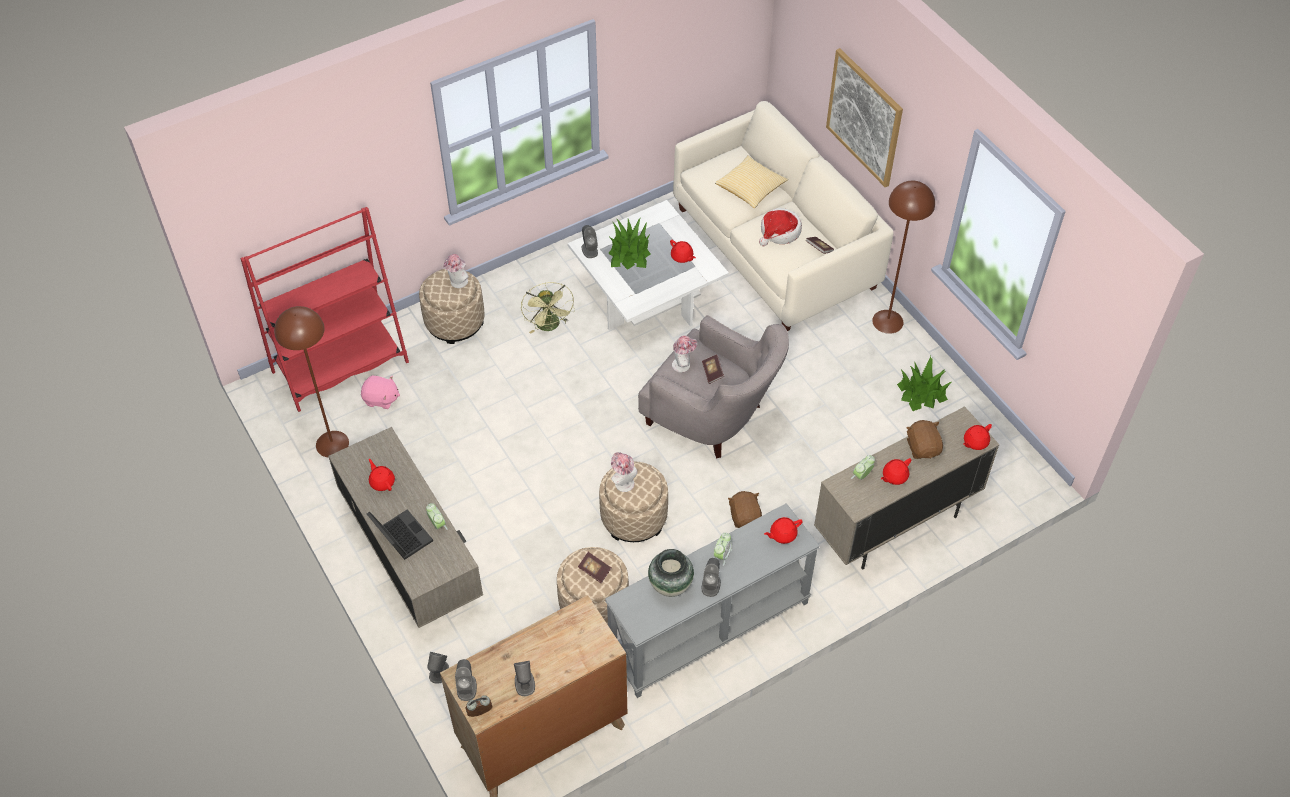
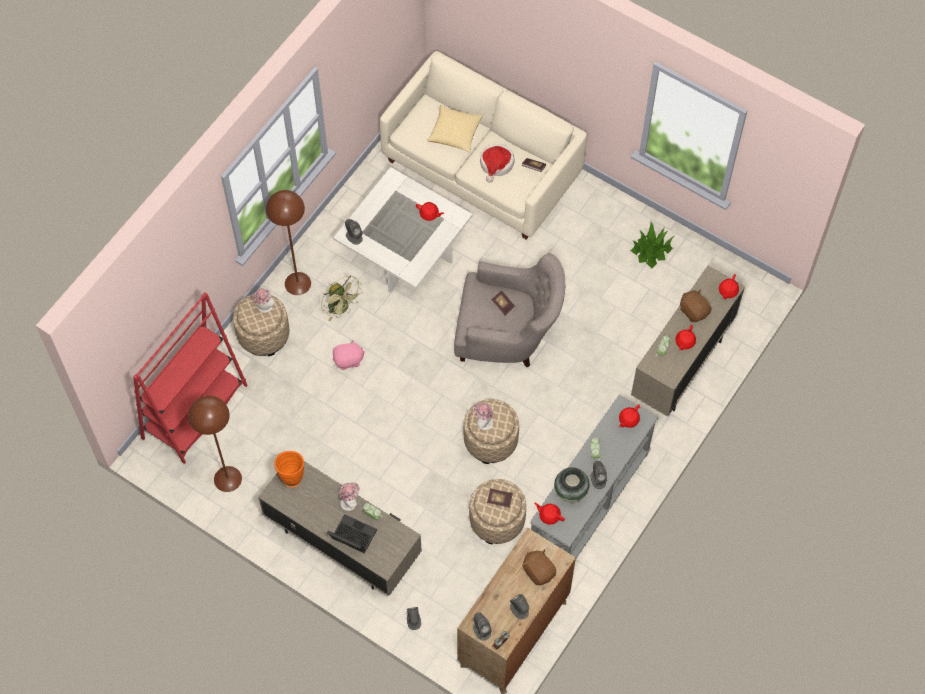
camera: 25 degrees left, 10 degrees up
pink plush toy [361,376,400,409] -> pink plush toy moved to [333,339,365,370]
red teapot [369,459,395,491] -> red teapot moved to [534,503,565,525]
potted plant [608,217,651,270] -> none
hat [672,335,697,372] -> hat moved to [339,483,359,511]
brown plush toy [728,491,762,528] -> brown plush toy moved to [522,549,556,585]
picture [826,48,903,187] -> none
brown floor lamp [872,181,935,334] -> brown floor lamp moved to [266,190,311,295]
none -> orange vase [274,451,304,487]

